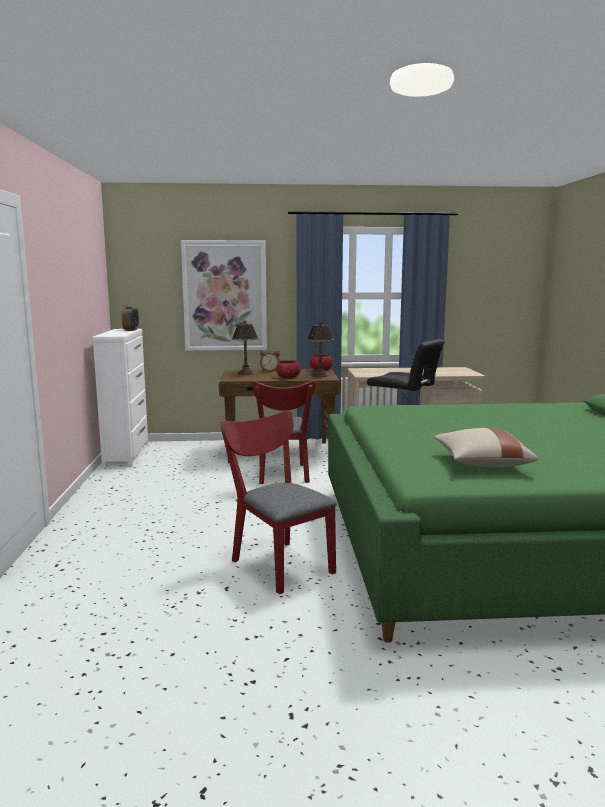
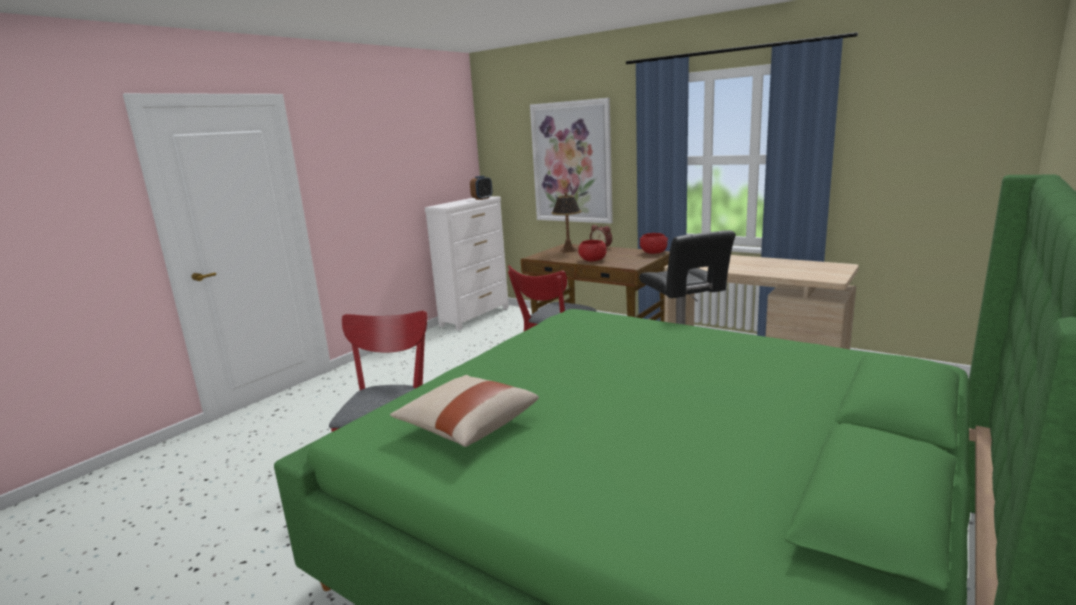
camera: 40 degrees right, 5 degrees up
table lamp [306,321,334,377] -> none

